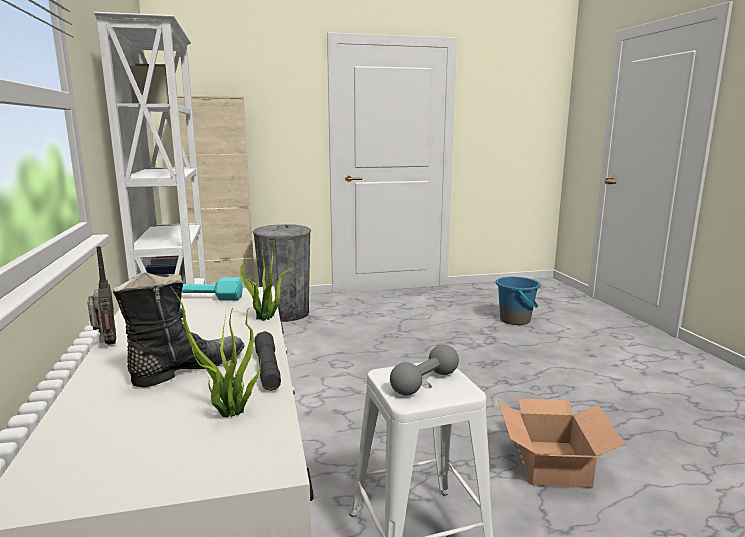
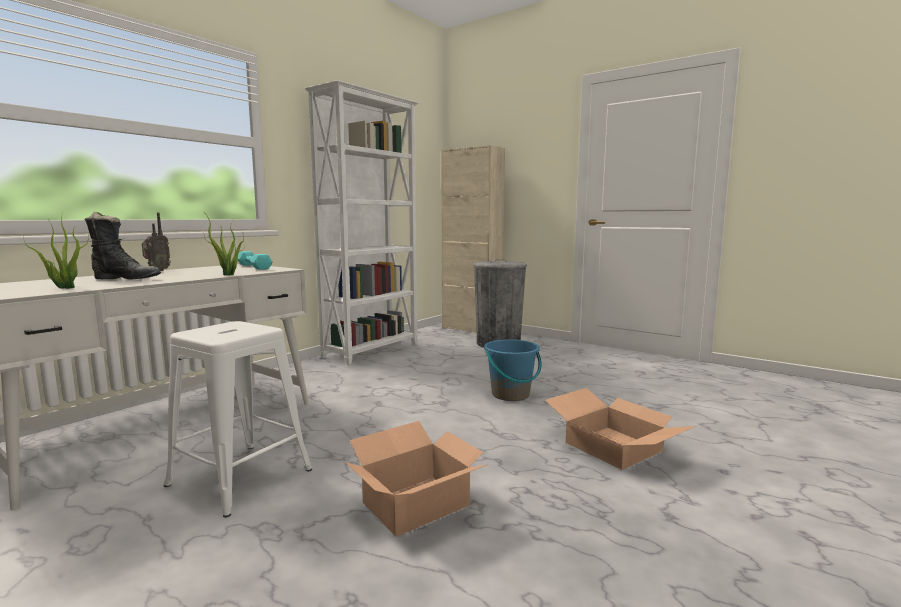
camera: 50 degrees right, 5 degrees down
grey flashlight [254,331,281,391] -> none
grey dumbbell [390,345,459,396] -> none
blue bucket [496,277,541,325] -> blue bucket moved to [484,339,542,401]
none -> cardboard box [545,388,696,470]

